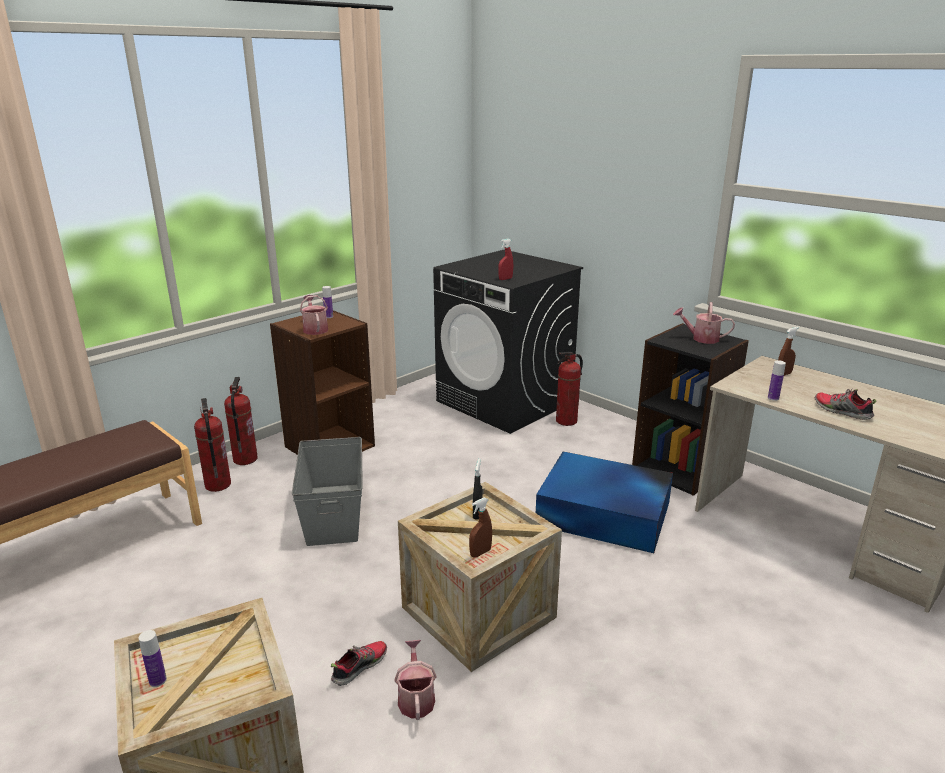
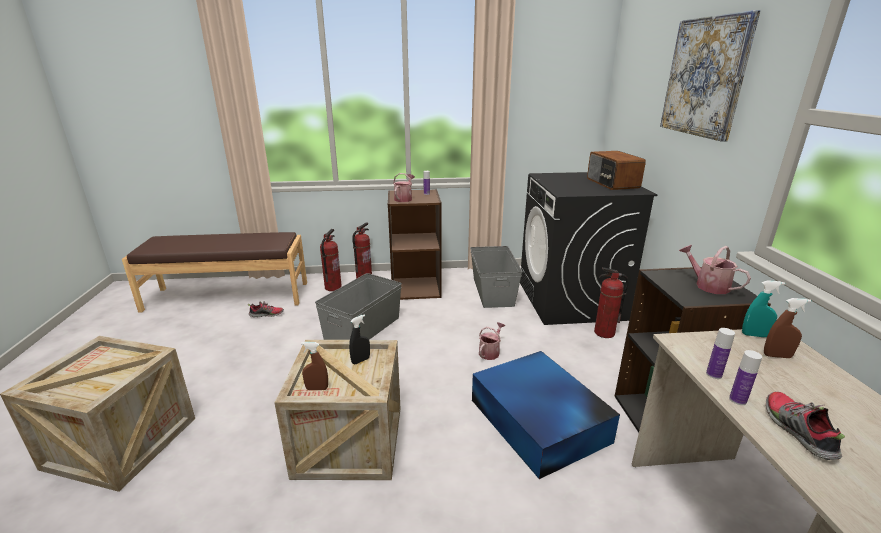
camera: 40 degrees right, 0 degrees up
bottle [139,630,167,687] -> bottle moved to [729,350,762,405]
shoe [331,641,387,686] -> shoe moved to [248,301,284,317]
watering can [394,640,436,720] -> watering can moved to [479,322,505,360]
red spray bottle [498,239,513,280] -> none
none -> grey storage box [470,246,523,308]
none -> radio [587,151,646,190]
none -> picture [660,10,761,142]
none -> turquoise spray bottle [742,280,785,337]

